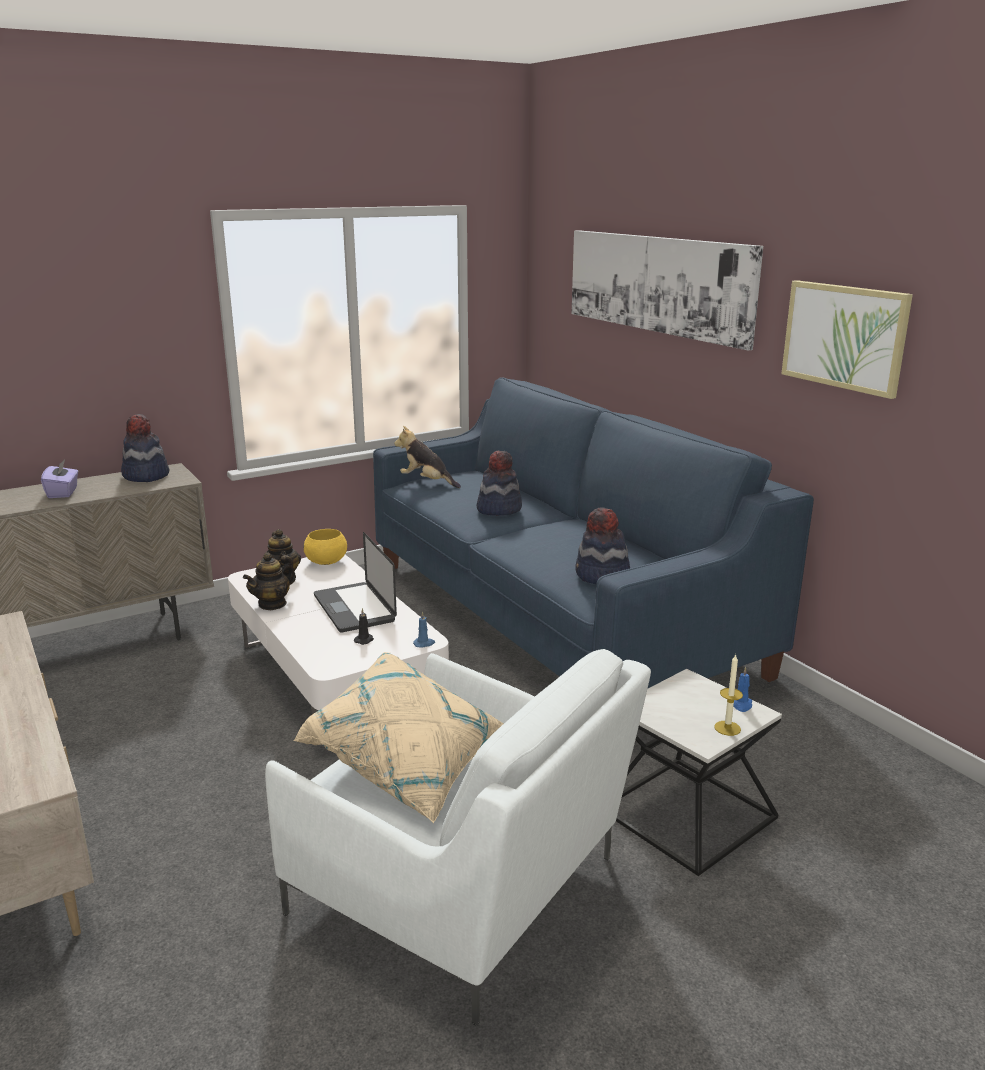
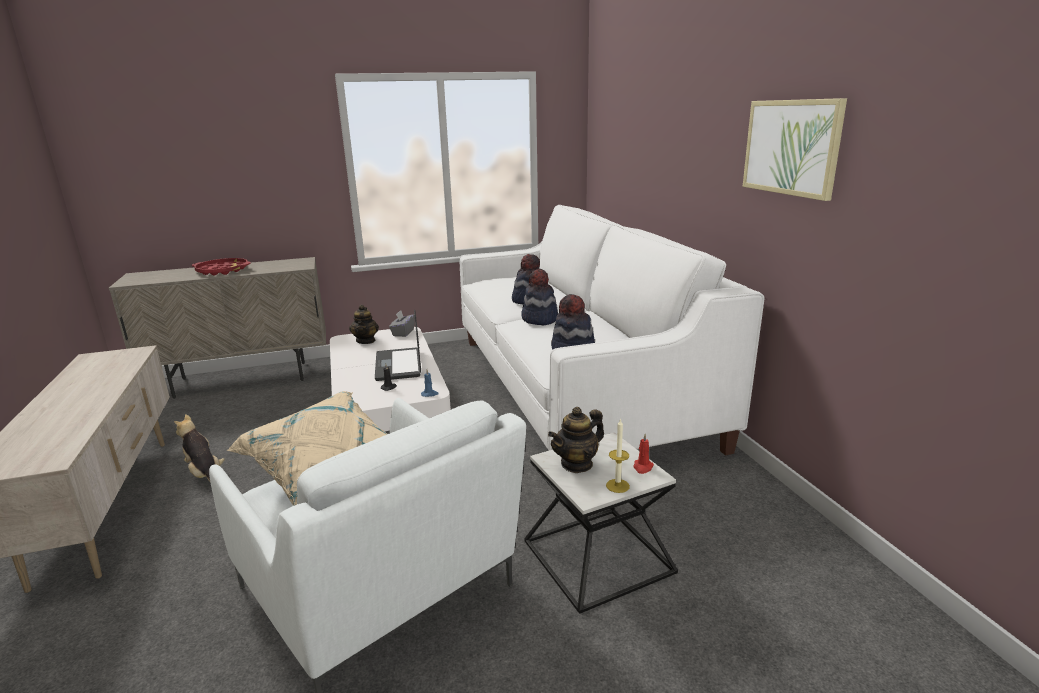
camera: 15 degrees right, 0 degrees up
purple tissue box [41,459,78,498] -> red tray [192,258,251,275]
hat [121,414,169,482] -> hat moved to [521,269,558,325]
teapot [243,553,296,610] -> teapot moved to [548,407,604,473]
yellow bowl [303,529,347,565] -> grey tissue box [389,310,415,337]
blue sofa [373,377,814,688] -> white sofa [459,205,765,456]
plush toy [394,426,461,488] -> plush toy moved to [174,414,225,482]
picture [572,230,763,351] -> none
blue candle [733,667,752,712] -> red candle [633,434,654,474]

